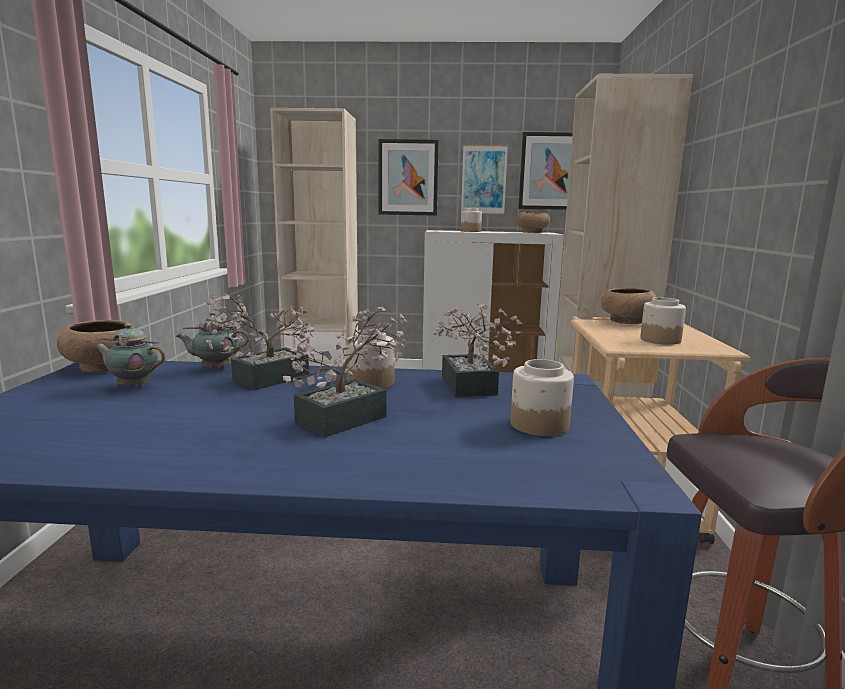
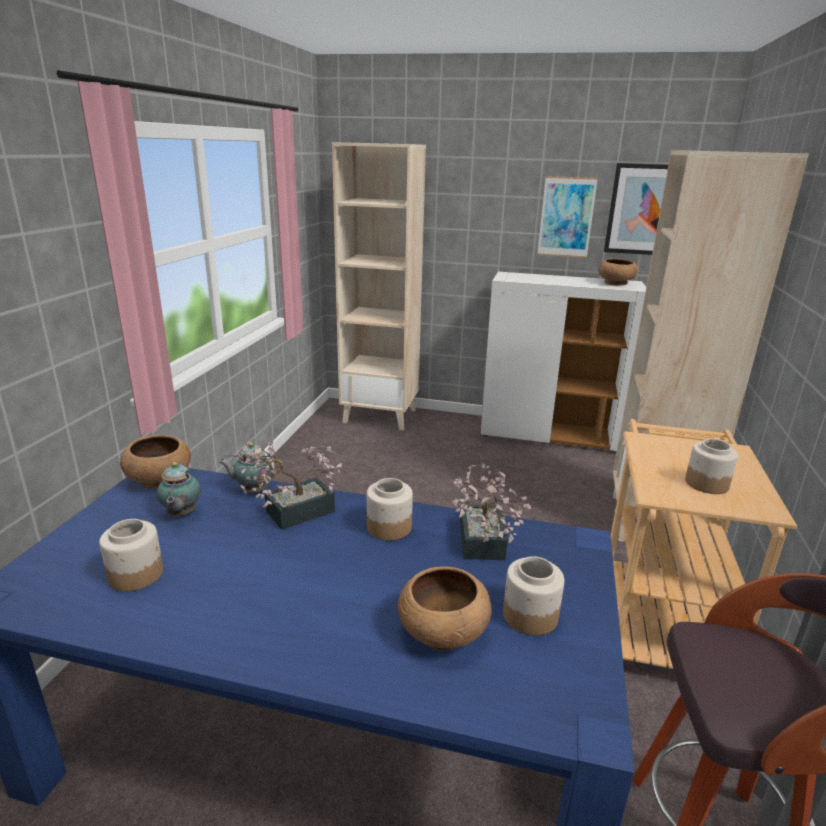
camera: 10 degrees right, 10 degrees up
teapot [94,323,165,388] -> teapot turned 120 degrees counterclockwise [157,462,201,516]
potted plant [283,306,410,437] -> none
picture [378,139,439,216] -> none
jar [461,208,482,232] -> jar moved to [99,519,163,592]
brown bowl [601,288,656,324] -> brown bowl moved to [398,566,492,651]

